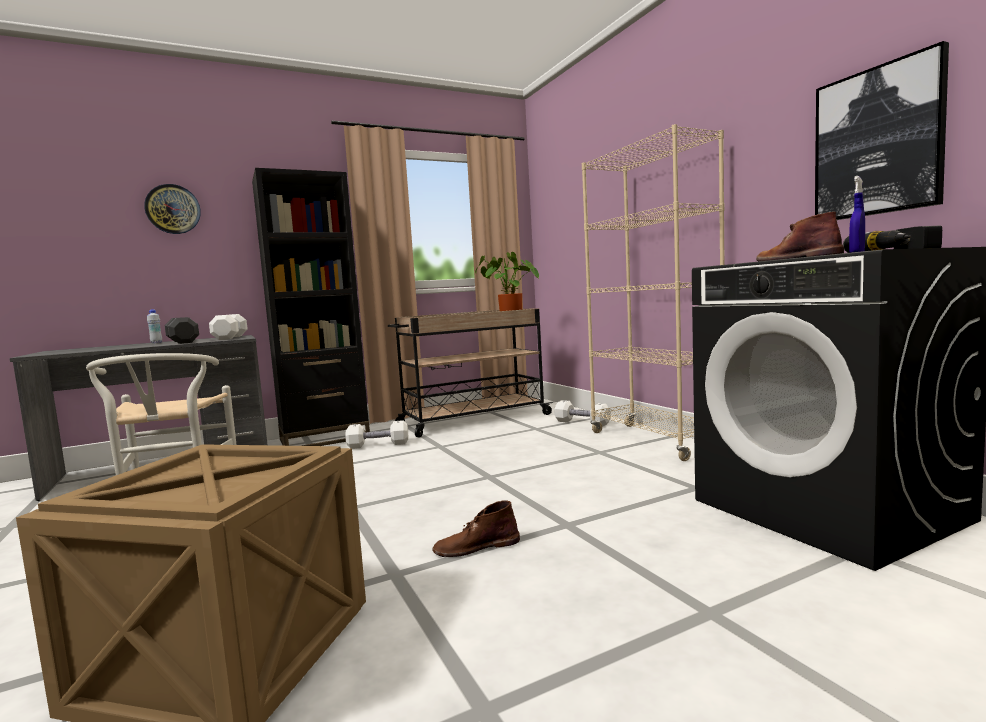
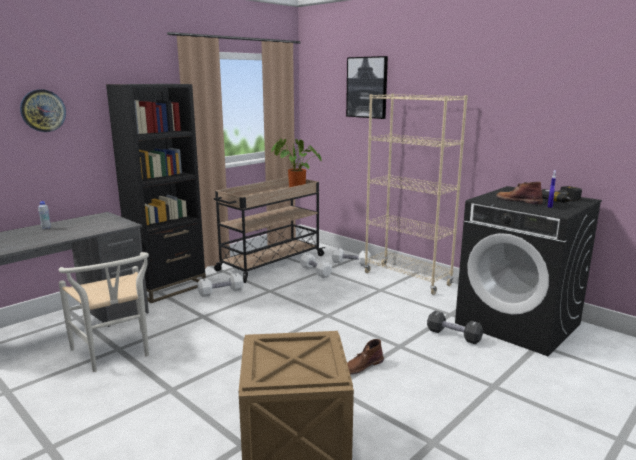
camera: 20 degrees left, 10 degrees up
black dumbbell [165,317,199,344] -> black dumbbell moved to [427,311,483,344]
white dumbbell [209,314,248,340] -> white dumbbell moved to [300,253,332,278]
picture [815,41,949,220] -> picture moved to [346,56,388,119]

